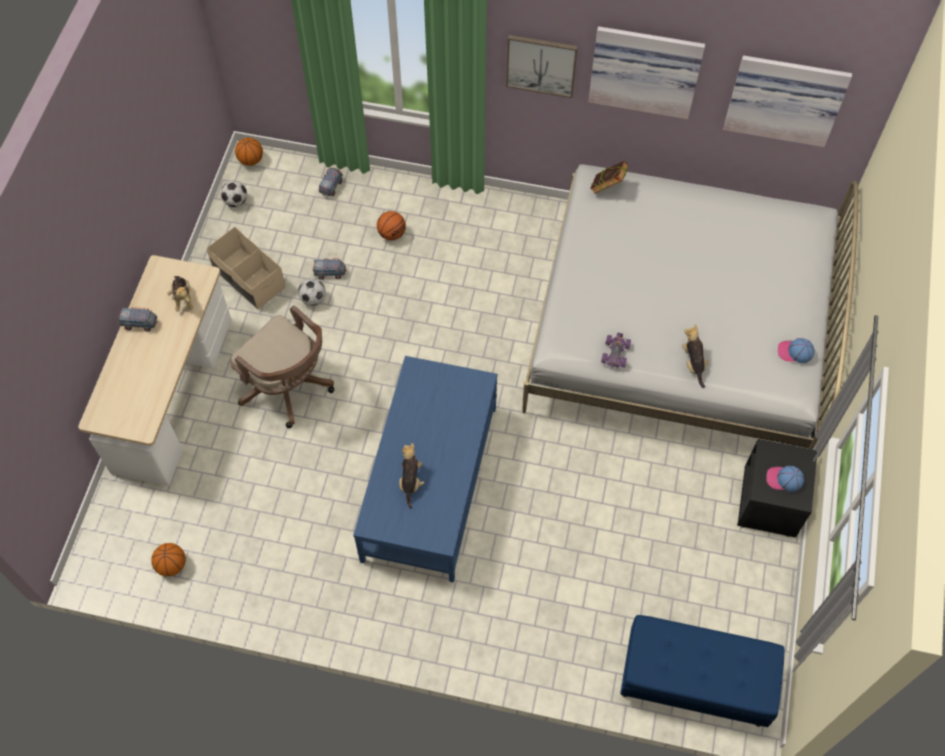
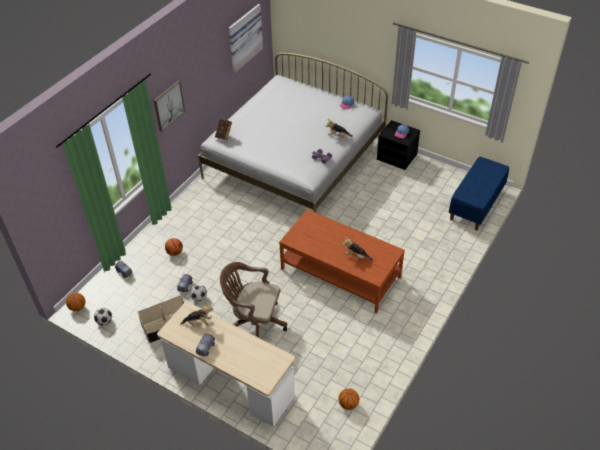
camera: 70 degrees left, 15 degrees down
brown office chair [230,305,334,428] -> brown office chair turned 135 degrees counterclockwise [220,262,287,338]
blue coffee table [353,356,498,583] -> brown coffee table [279,209,405,313]
picture [588,26,705,119] -> none

